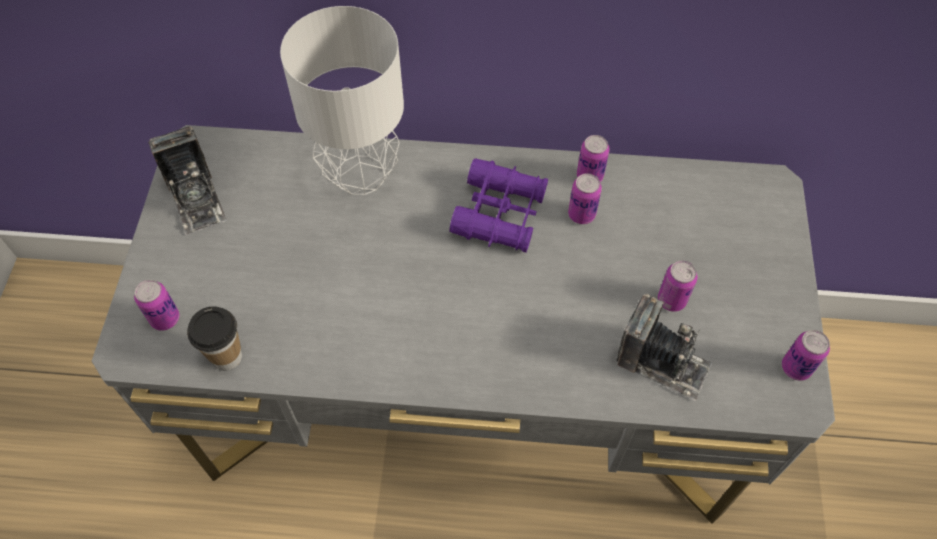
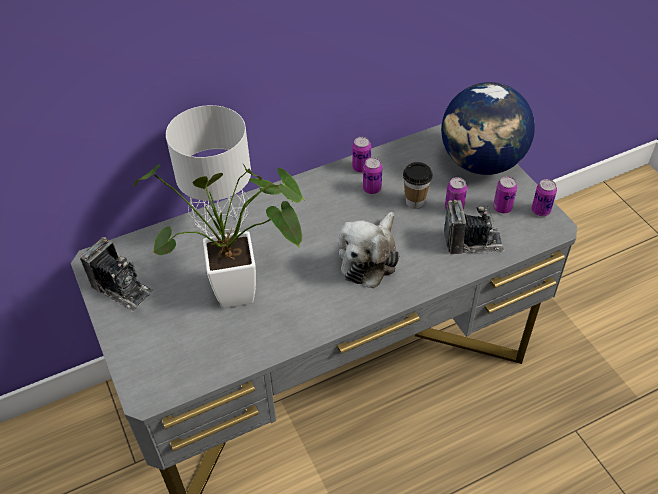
camera: 30 degrees left, 10 degrees down
can [134,280,180,331] -> can moved to [493,176,517,214]
cup [187,306,242,370] -> cup moved to [403,162,433,209]
purple binoculars [449,158,548,253] -> none
none -> potted plant [134,163,305,308]
none -> plush toy [338,212,399,289]
none -> globe [441,82,535,175]

